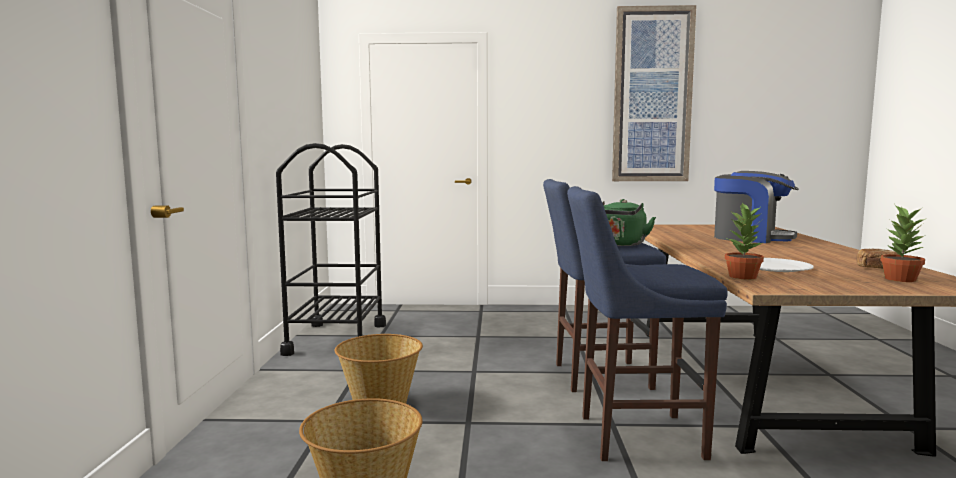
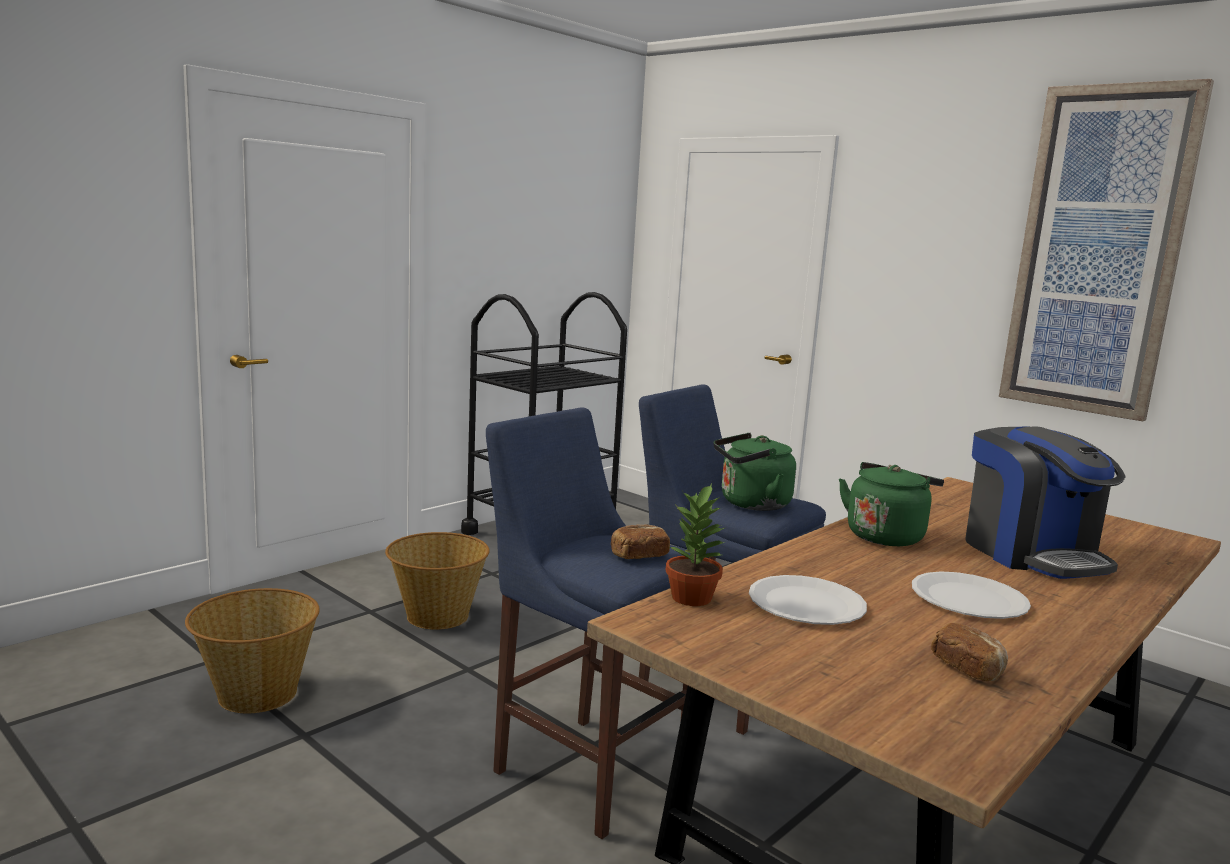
camera: 40 degrees right, 5 degrees up
potted plant [880,205,927,282] -> none
none -> bread [611,524,670,559]
none -> green kettle [839,462,944,546]
none -> white plate [912,571,1031,619]

